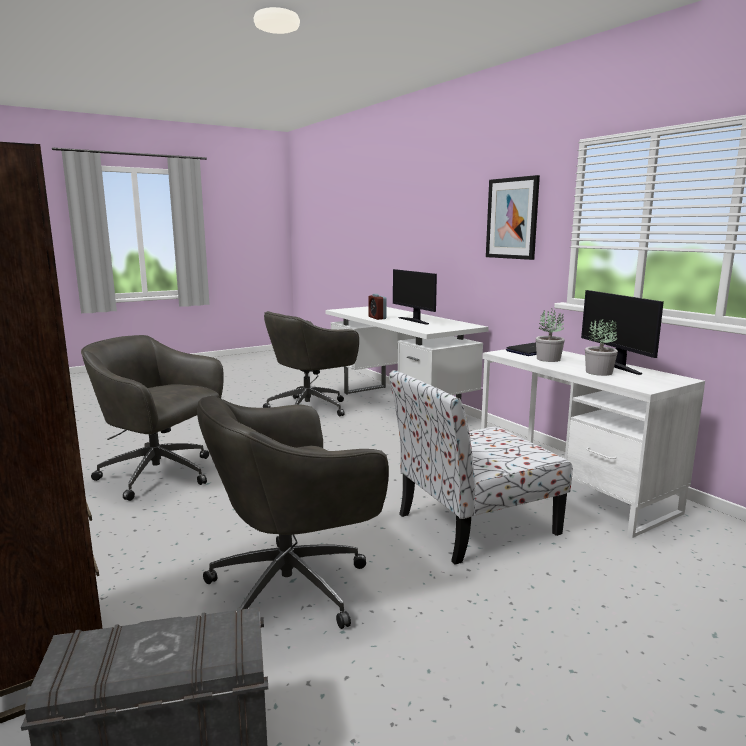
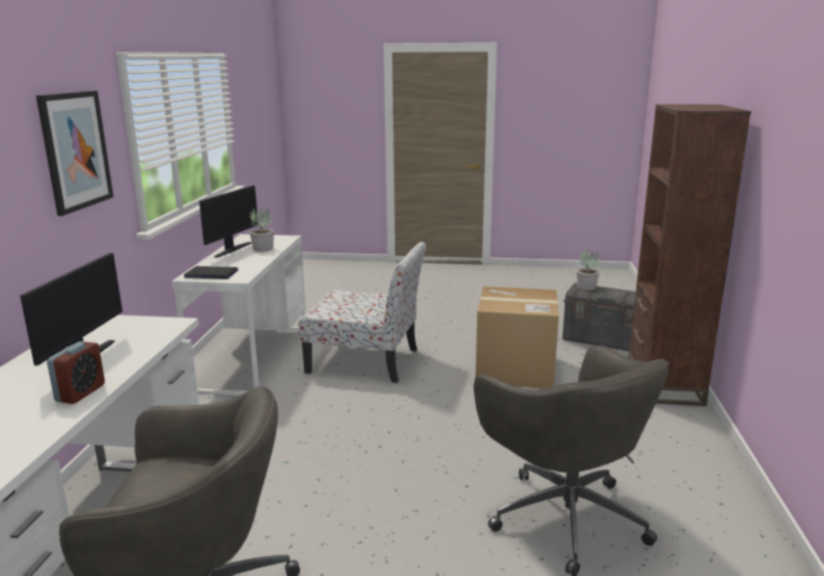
camera: 140 degrees left, 5 degrees up
grey office chair [197,396,389,629] -> cardboard box [475,286,559,389]
potted plant [536,308,565,362] -> potted plant moved to [576,249,600,290]

